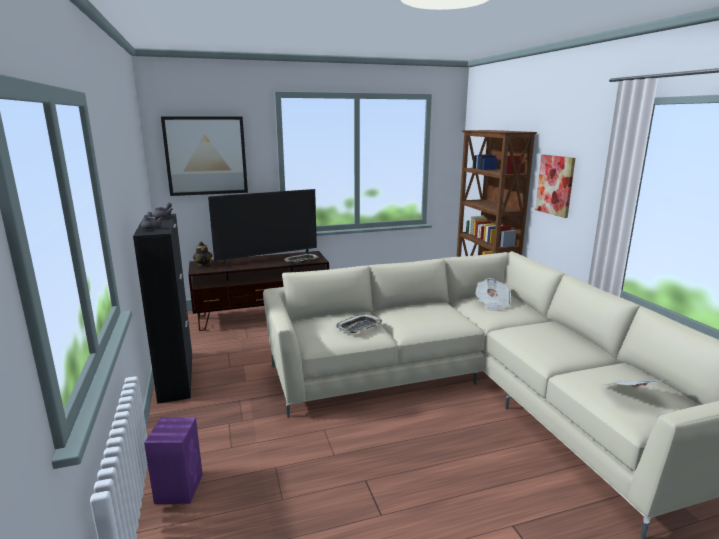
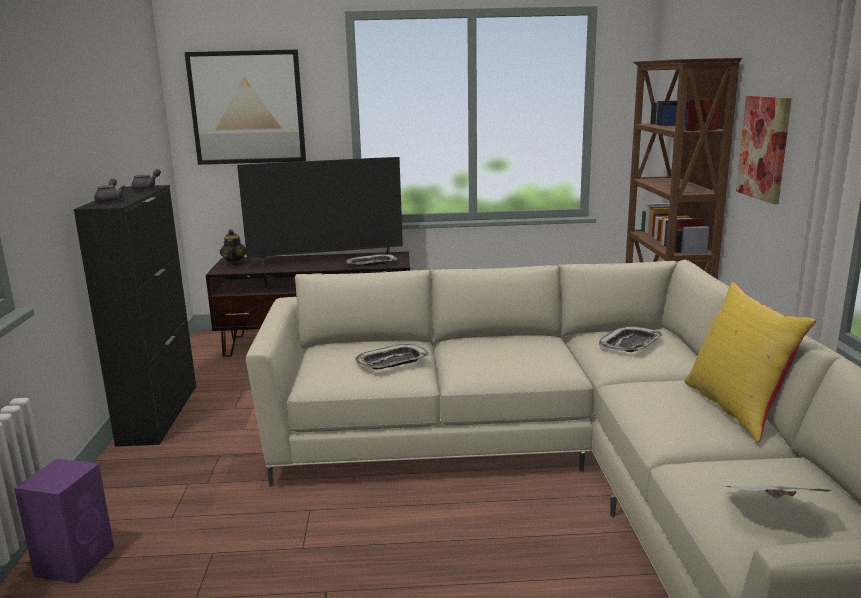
camera: 15 degrees right, 0 degrees up
newspaper [475,278,511,311] -> tray [599,326,662,352]
none -> yellow pillow [684,282,816,442]

